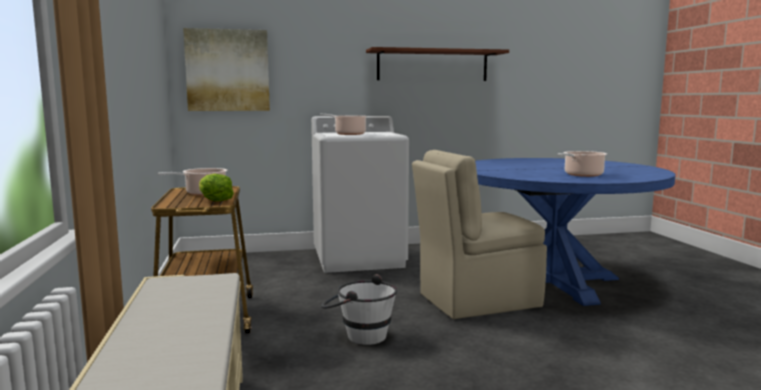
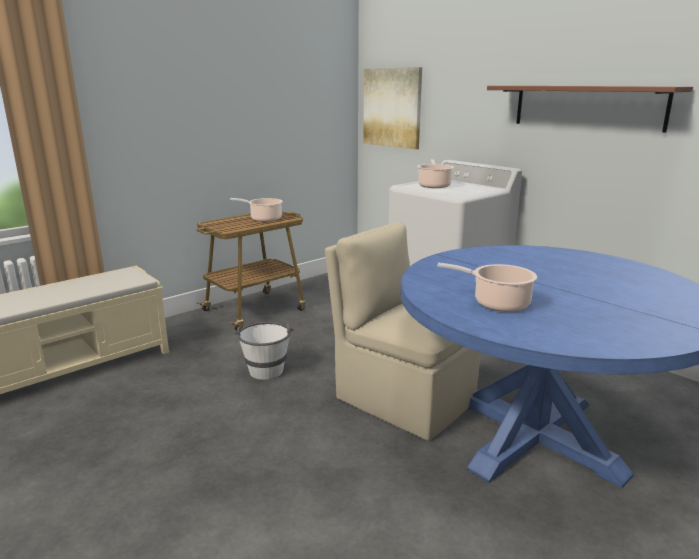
camera: 60 degrees right, 10 degrees up
lettuce [199,174,234,201] -> none

